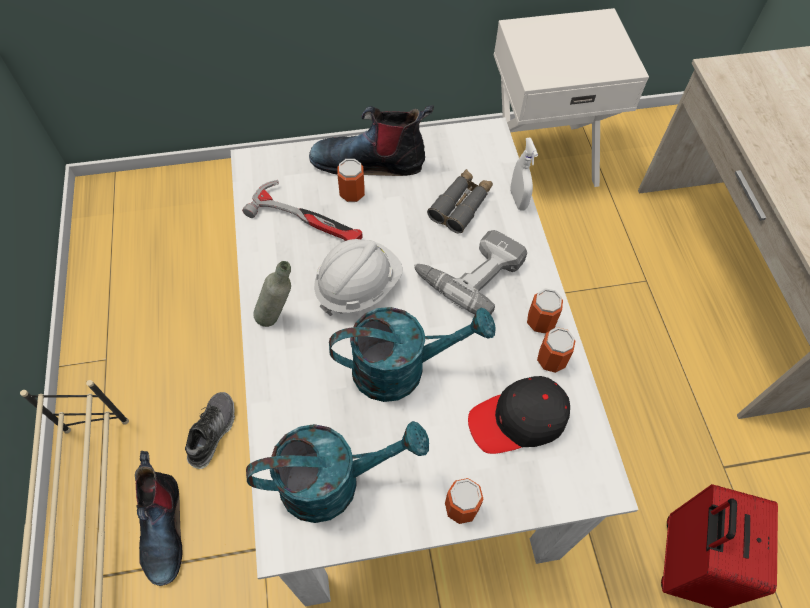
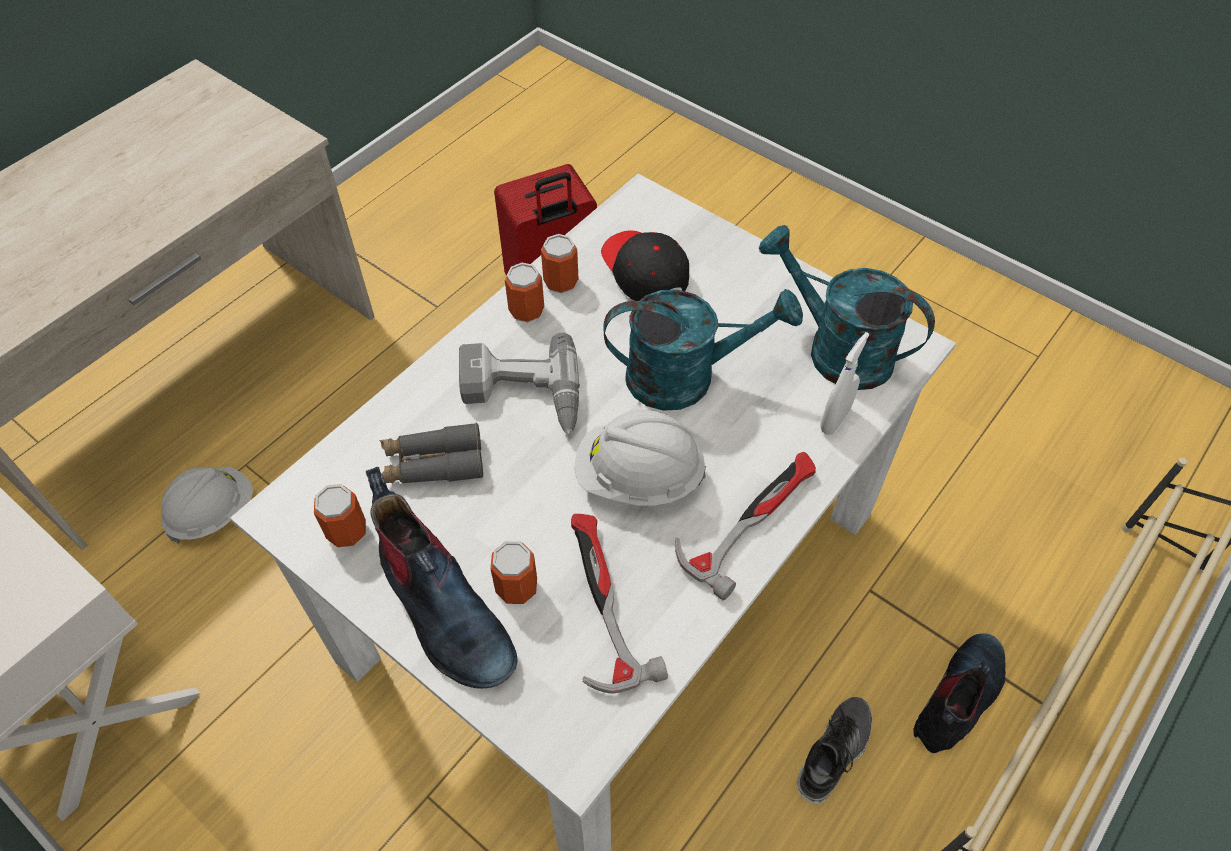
camera: 130 degrees left, 5 degrees down
shoe [185,392,235,469] -> shoe turned 150 degrees clockwise [797,697,872,804]
grey bottle [253,261,291,327] -> hammer [675,452,816,600]
turquoise watering can [329,307,495,402] -> turquoise watering can turned 135 degrees clockwise [603,289,803,411]
can [445,478,484,524] -> can moved to [314,484,366,547]
black cap [468,376,570,454] -> black cap turned 150 degrees counterclockwise [601,230,689,301]
white spray bottle [510,138,538,211] -> white spray bottle moved to [820,332,869,435]
none -> white hard hat [161,467,253,544]

